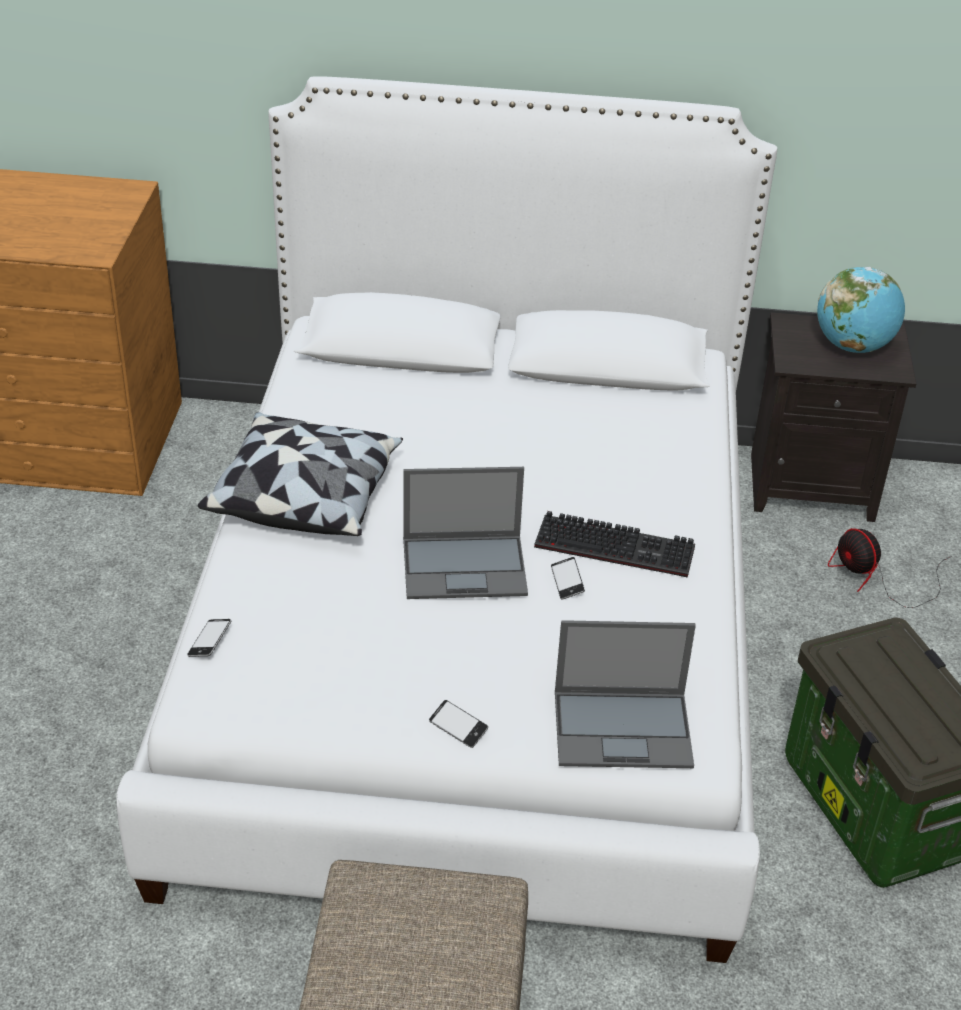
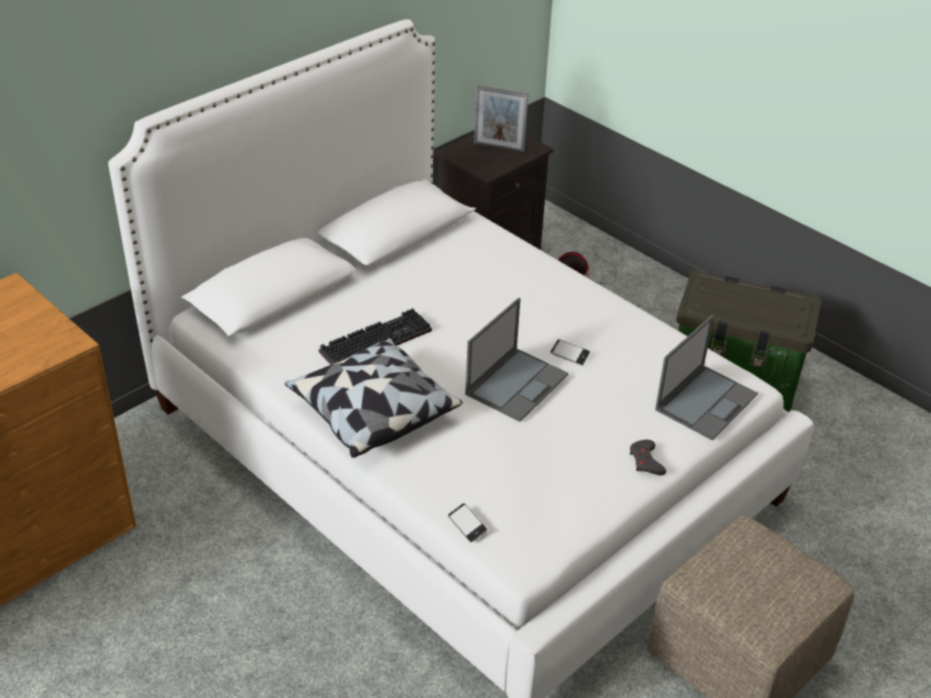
camera: 50 degrees left, 0 degrees up
phone [429,700,488,748] -> grey game controller [630,440,666,475]
keyboard [534,511,695,578] -> keyboard moved to [319,308,432,365]
globe [817,267,905,353] -> picture frame [474,85,528,152]

